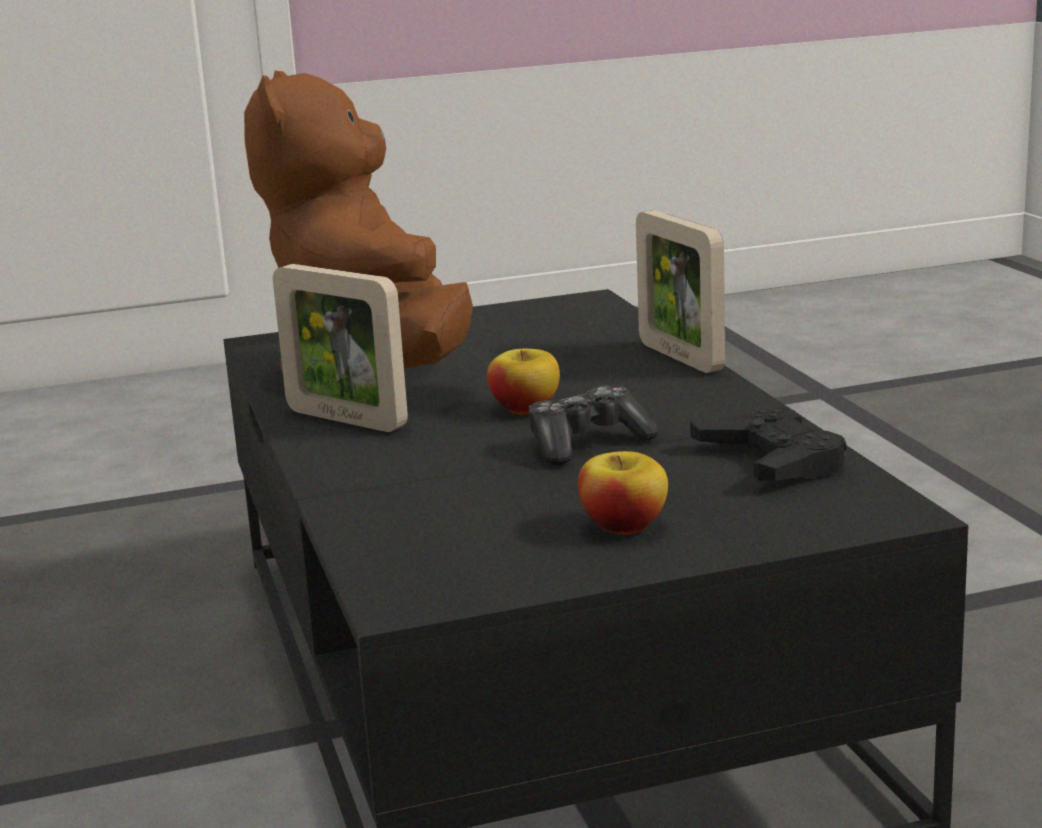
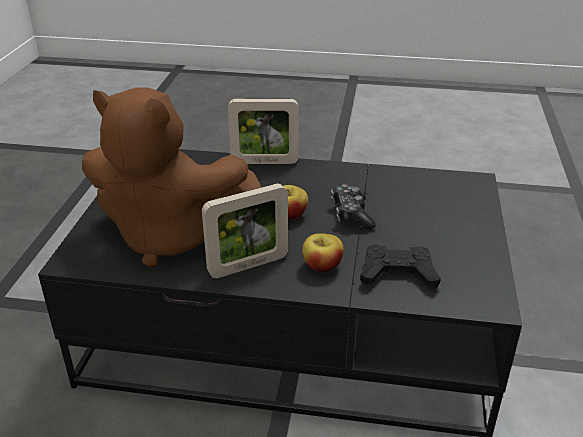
camera: 65 degrees left, 15 degrees up
apple [578,451,668,534] -> apple moved to [302,233,344,272]
black game controller [690,407,846,481] -> black game controller moved to [360,244,441,288]

